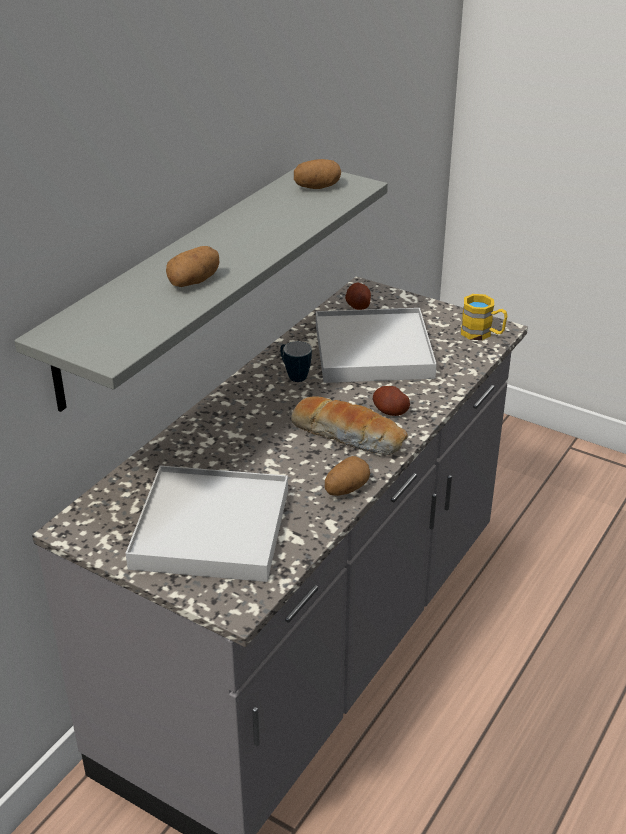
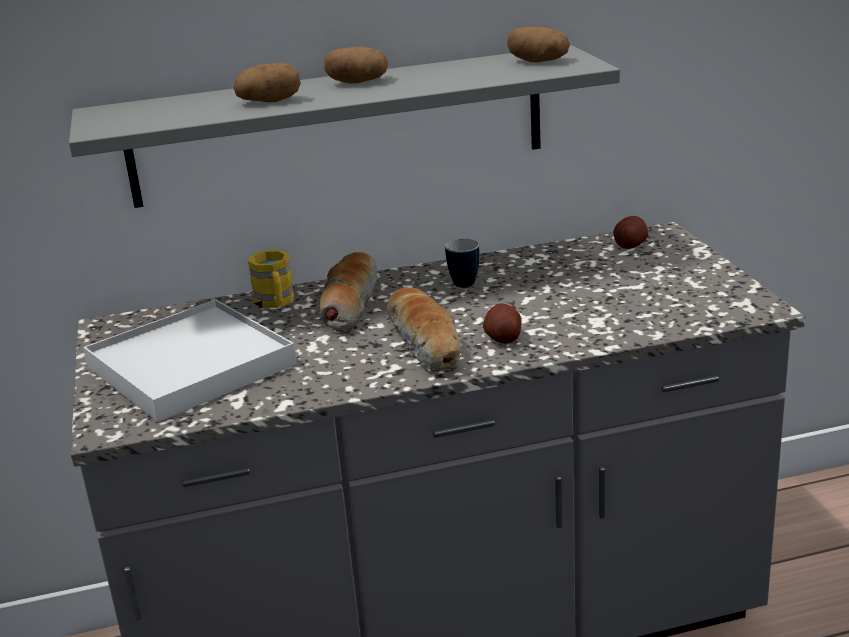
camera: 45 degrees right, 10 degrees down
white tray [316,308,437,383] -> none
potato [325,456,370,496] -> potato moved to [324,47,388,84]
yellow mug [461,294,508,340] -> yellow mug moved to [248,250,294,308]
none -> bread [319,252,378,333]

